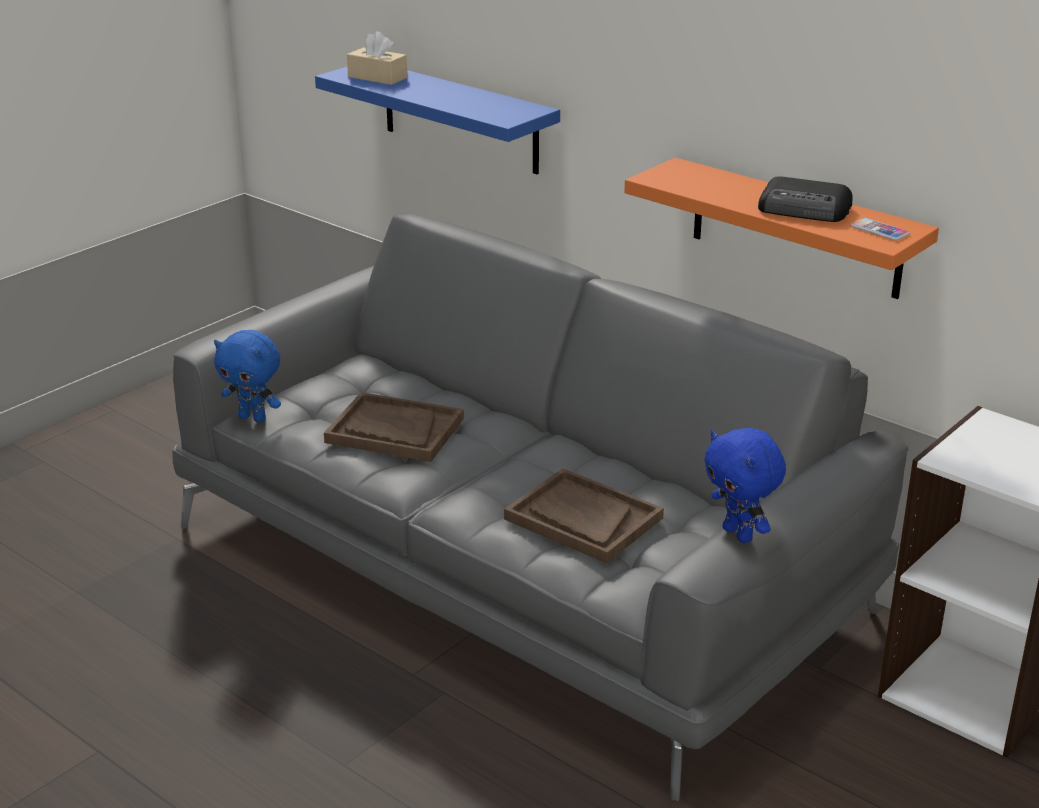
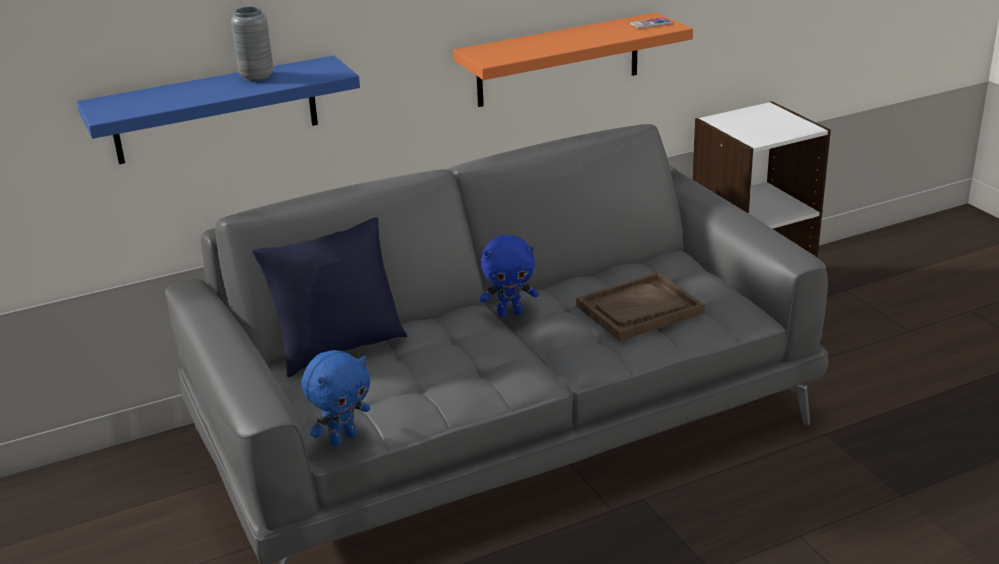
camera: 65 degrees left, 0 degrees up
brown tray [324,392,464,462] -> none
beige tissue box [347,31,408,85] -> none
blue plush toy [704,428,786,543] -> blue plush toy moved to [480,235,539,317]
radio [758,176,853,222] -> none
none -> grey vase [231,7,274,82]
none -> blue pillow [252,217,407,377]

